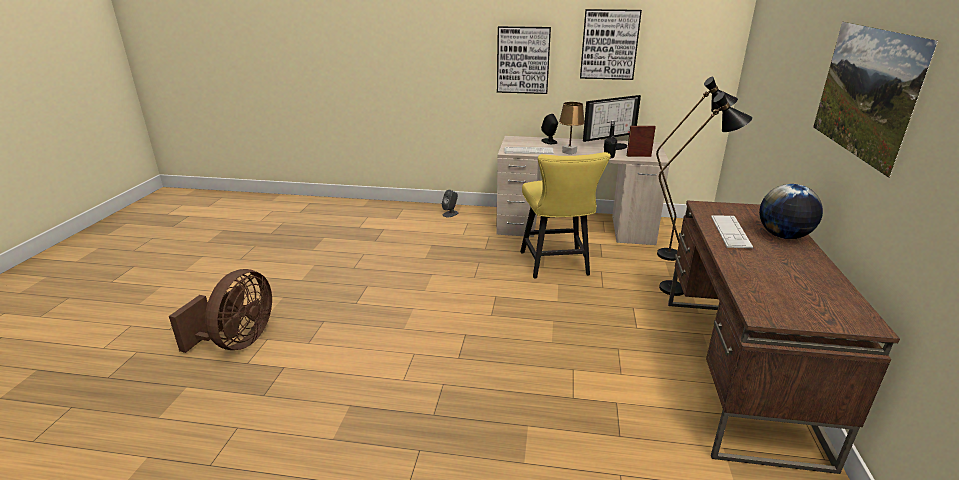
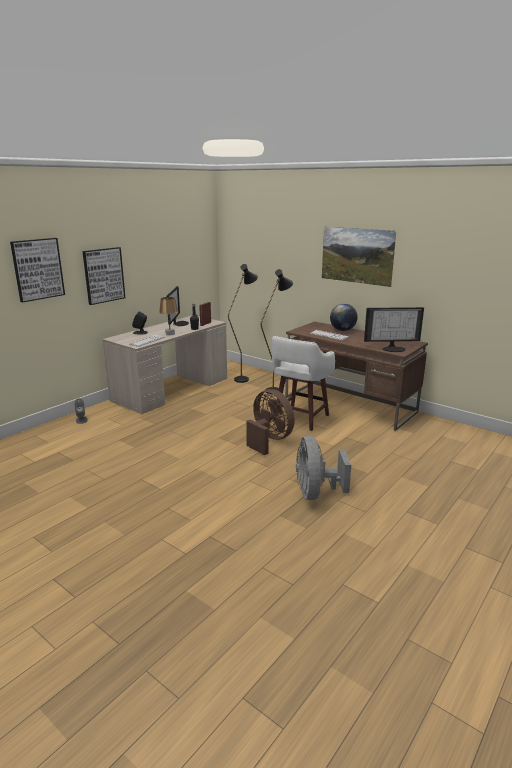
camera: 60 degrees left, 5 degrees down
brown fan [169,269,272,353] -> brown fan moved to [246,389,295,455]
yellow chair [520,152,611,279] -> none
picture [580,9,642,80] -> picture moved to [10,238,65,303]
none -> white stool [272,336,335,431]
none -> grey fan [296,436,351,500]
none -> monitor [364,307,424,352]

